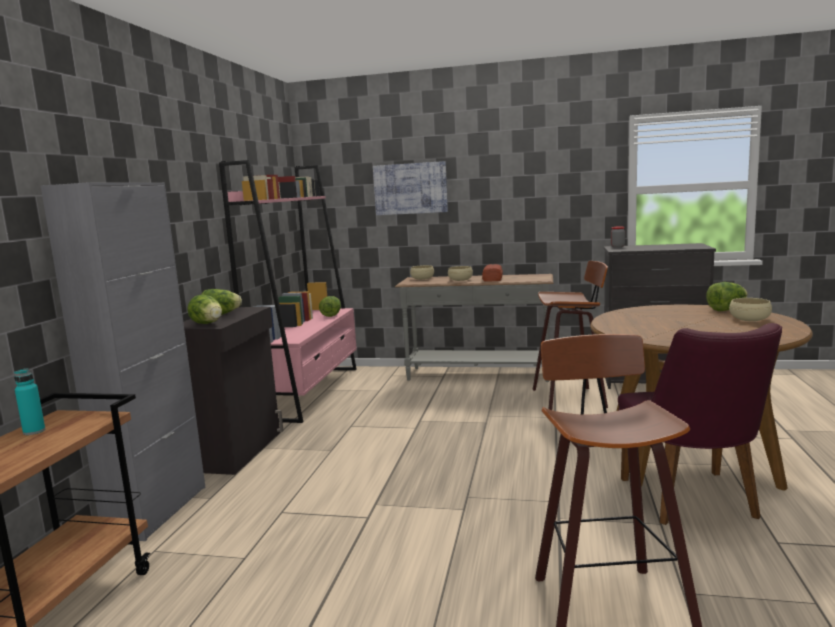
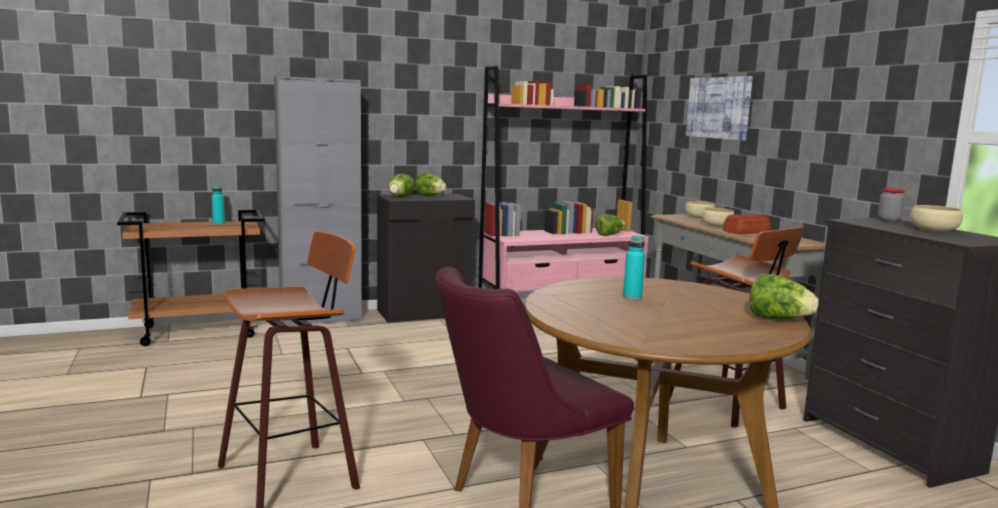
camera: 55 degrees right, 0 degrees up
beige bowl [729,298,772,321] -> beige bowl moved to [910,205,963,232]
none -> turquoise bottle [623,236,645,300]

